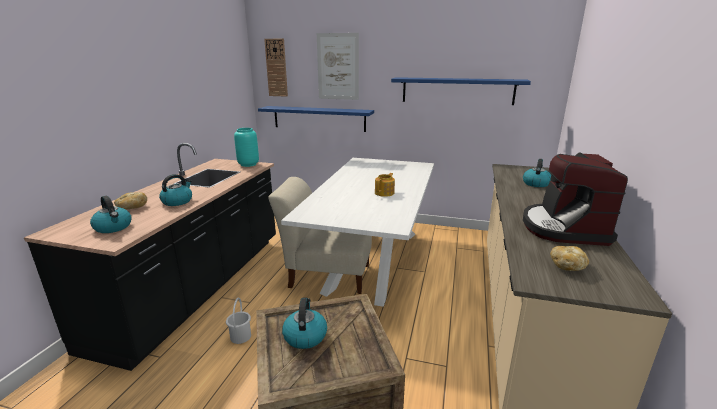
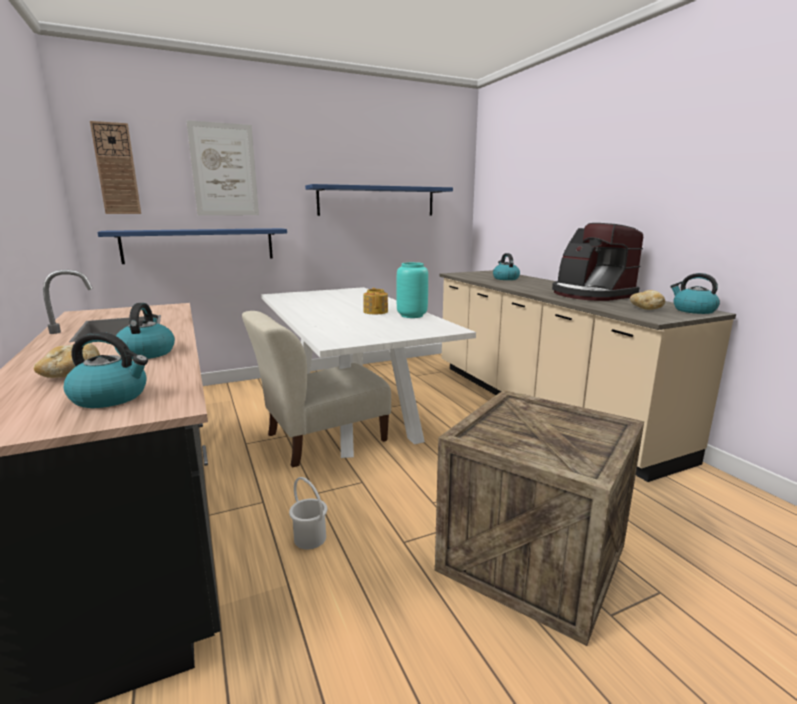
camera: 40 degrees left, 5 degrees down
turquoise vase [234,128,259,167] -> turquoise vase moved to [396,262,428,318]
kettle [282,297,327,349] -> kettle moved to [670,273,720,314]

